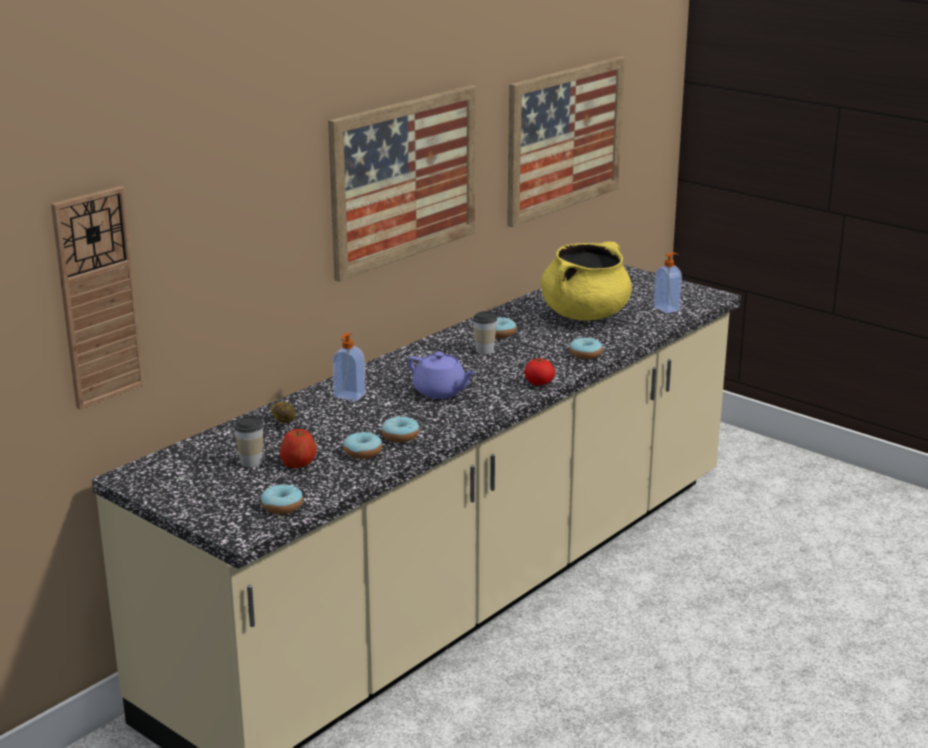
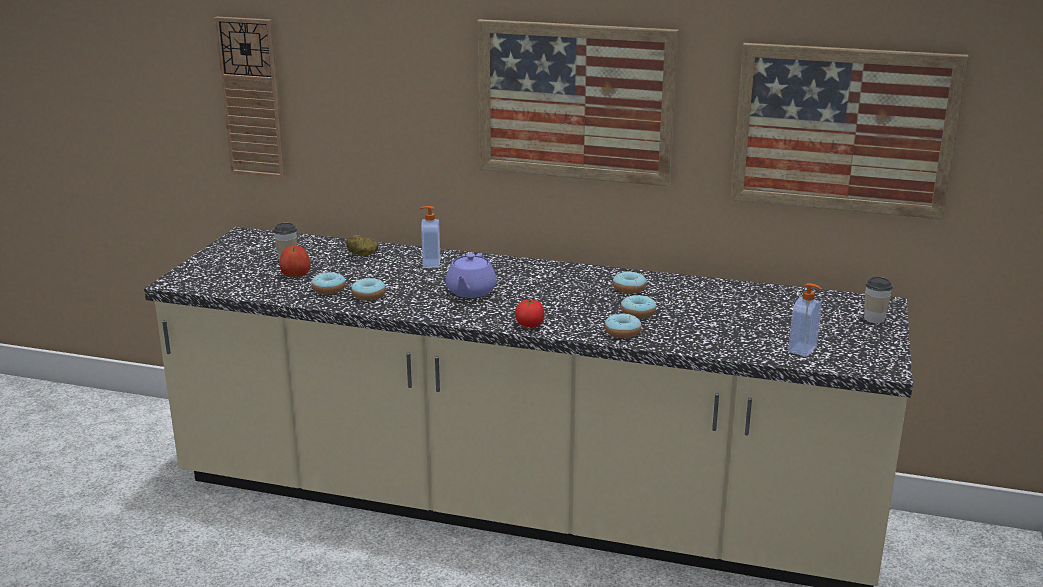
camera: 65 degrees right, 0 degrees up
donut [261,484,303,514] -> donut moved to [621,295,656,319]
cup [473,311,497,354] -> cup moved to [864,277,893,323]
yellow cooking pot [541,242,632,320] -> none

